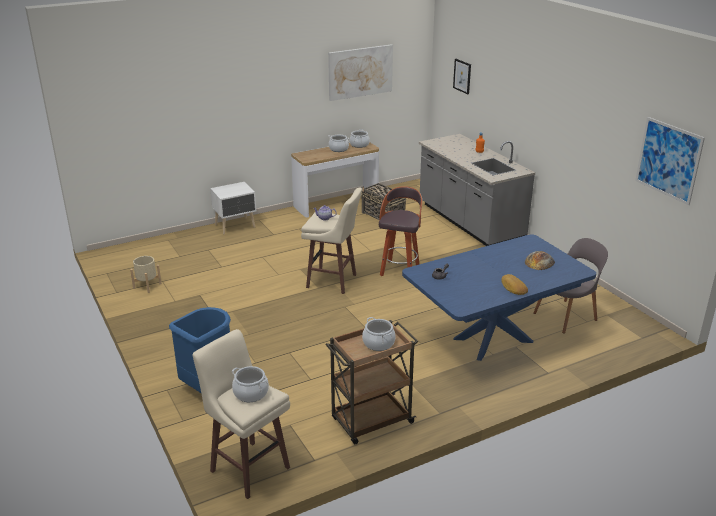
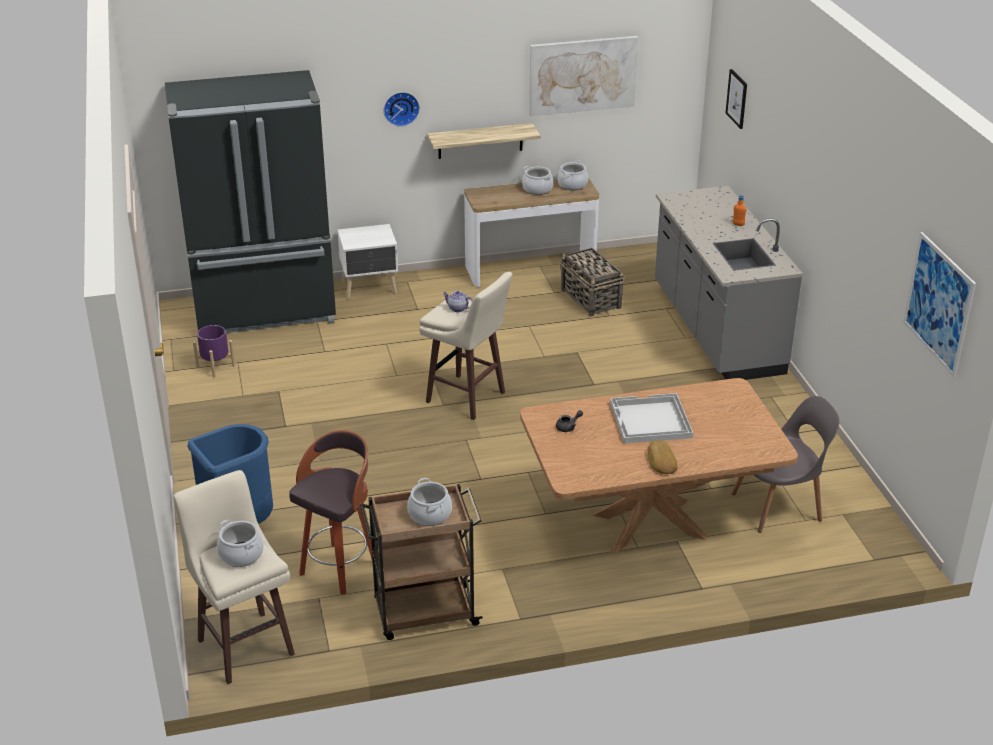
camera: 15 degrees right, 5 degrees up
beige planter [130,256,162,293] -> purple planter [193,325,235,378]
stool [379,186,422,276] -> stool moved to [289,430,373,595]
blue dining table [402,234,596,361] -> brown dining table [520,378,798,553]
bread [525,251,555,270] -> none
none -> black fridge [165,70,336,333]
none -> wall clock [384,92,420,127]
none -> shelf [427,123,541,159]
none -> white tray [610,393,693,444]

